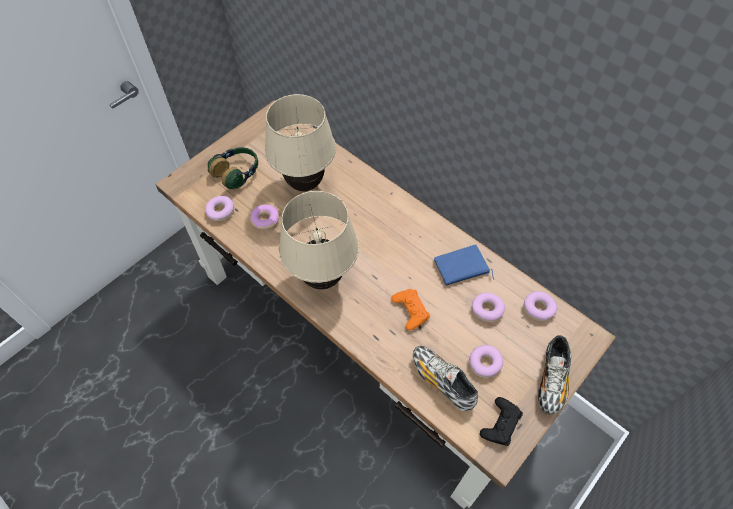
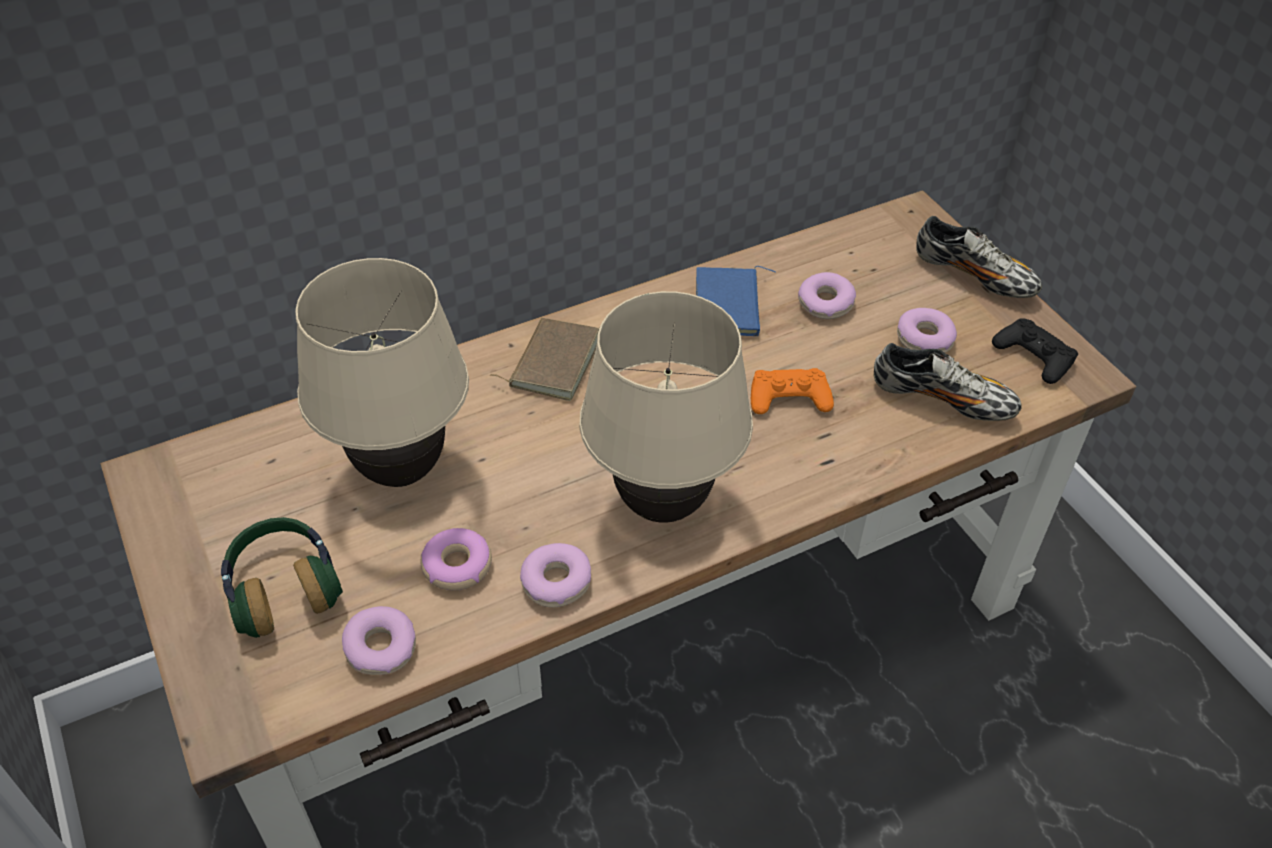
camera: 70 degrees left, 10 degrees down
shoe [413,346,478,411] -> shoe turned 135 degrees counterclockwise [874,343,1022,421]
donut [524,291,557,321] -> donut moved to [520,543,591,607]
none -> brown book [489,318,599,401]

